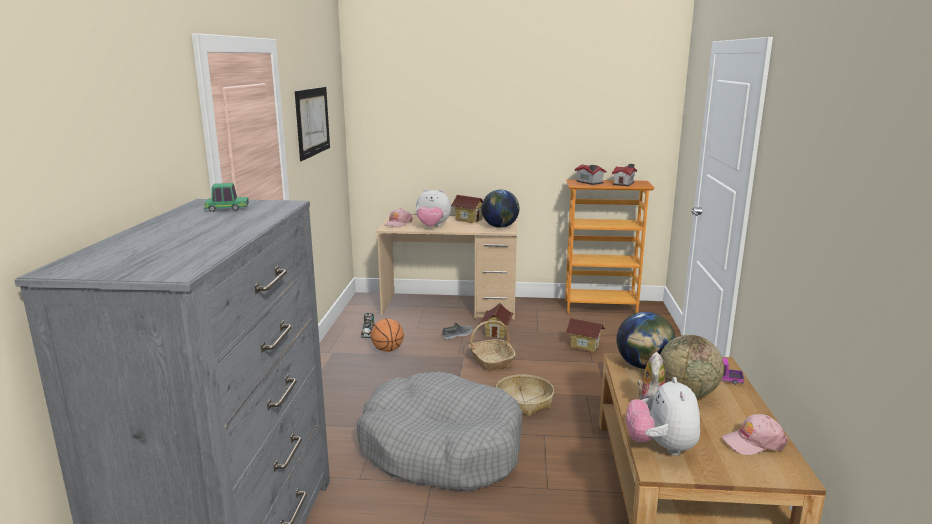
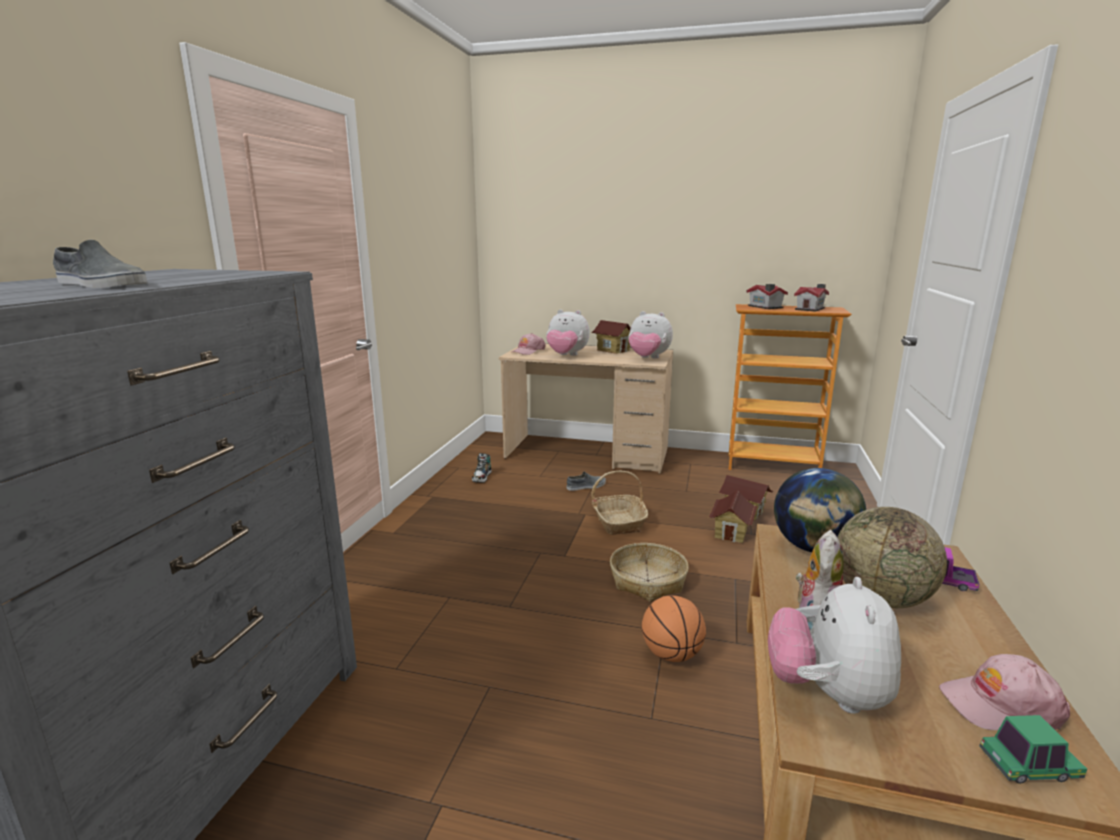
camera: 10 degrees right, 0 degrees up
toy car [204,183,249,212] -> toy car moved to [979,715,1087,784]
picture [295,87,330,161] -> none
grey dog bed [357,372,523,492] -> none
basketball [371,319,404,352] -> basketball moved to [642,595,706,662]
toy house [480,303,514,338] -> toy house moved to [709,490,757,543]
globe [481,190,519,228] -> plush toy [628,311,673,359]
none -> grey shoe [53,240,148,288]

